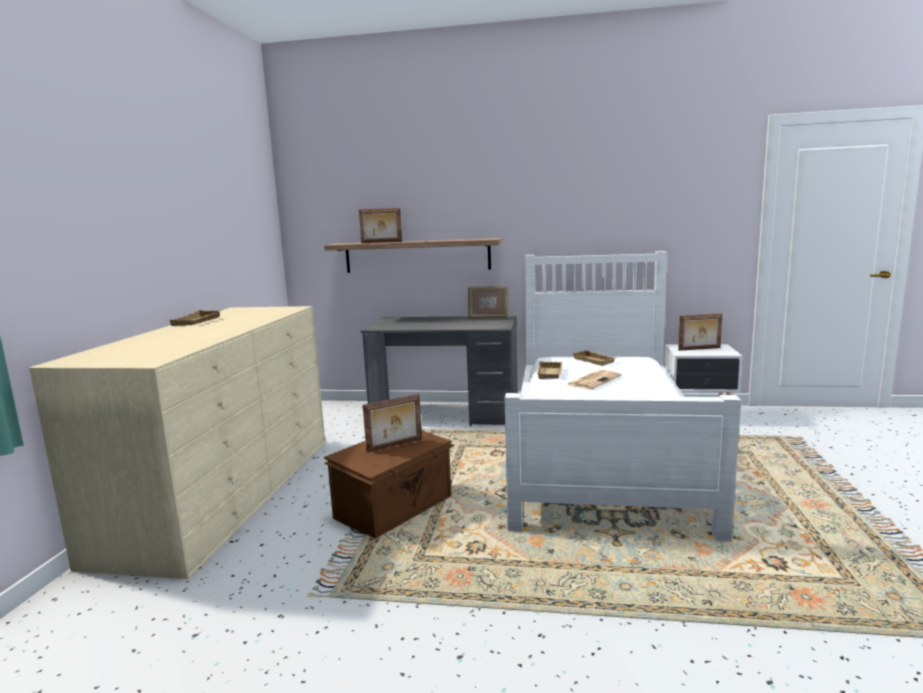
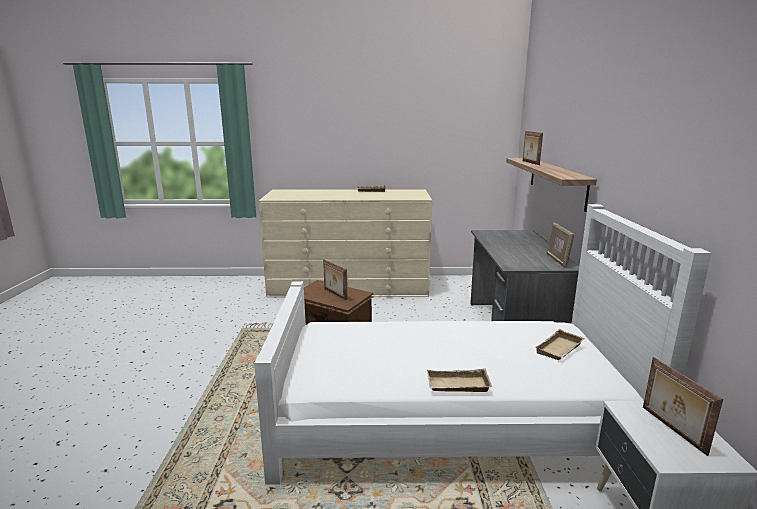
camera: 80 degrees right, 5 degrees up
beige tray [537,361,562,379] -> beige tray moved to [427,368,492,392]
newspaper [567,370,622,389] -> none

